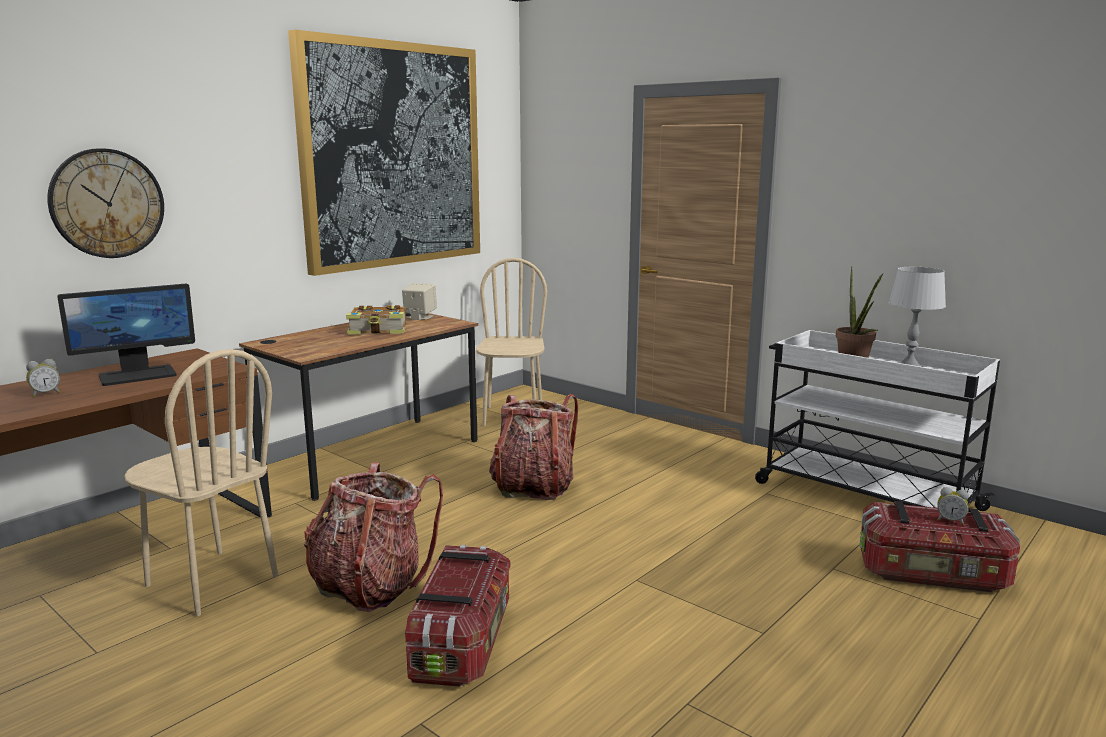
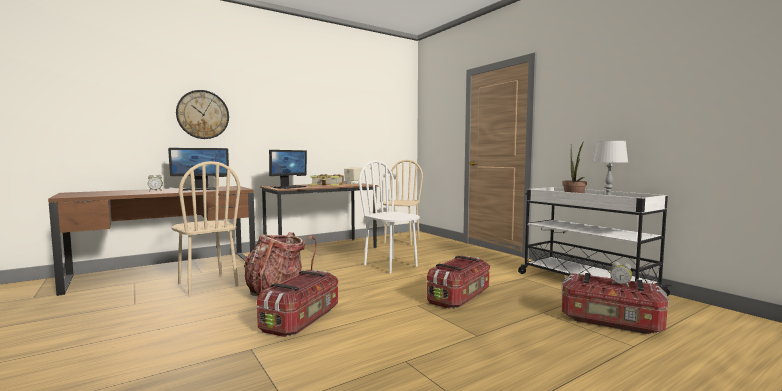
camera: 15 degrees right, 10 degrees down
picture [288,30,480,276] -> none
backpack [489,394,578,500] -> white chair [359,160,420,273]
none -> monitor [269,150,307,189]
none -> storage box [427,256,490,309]

